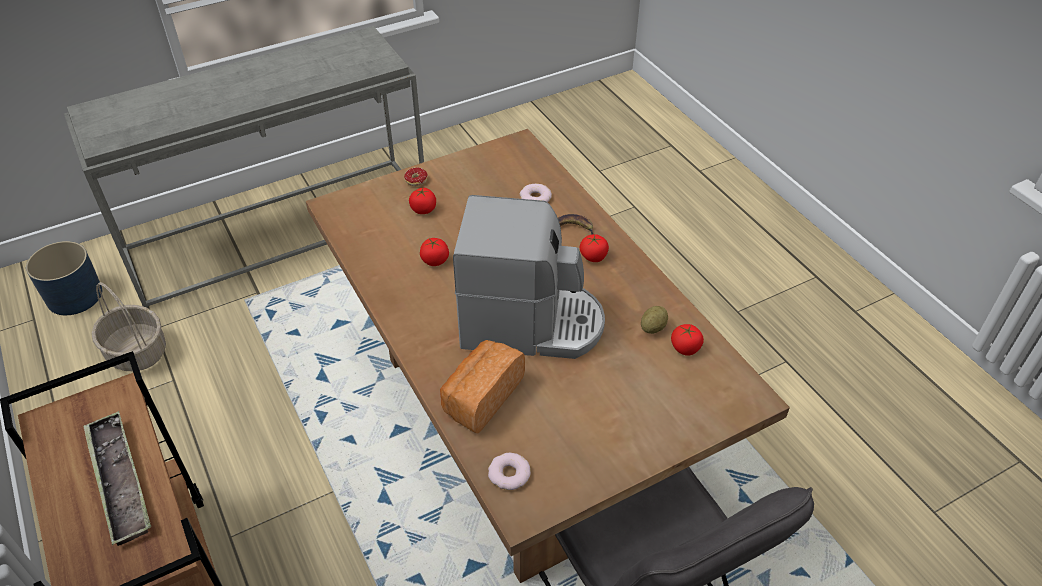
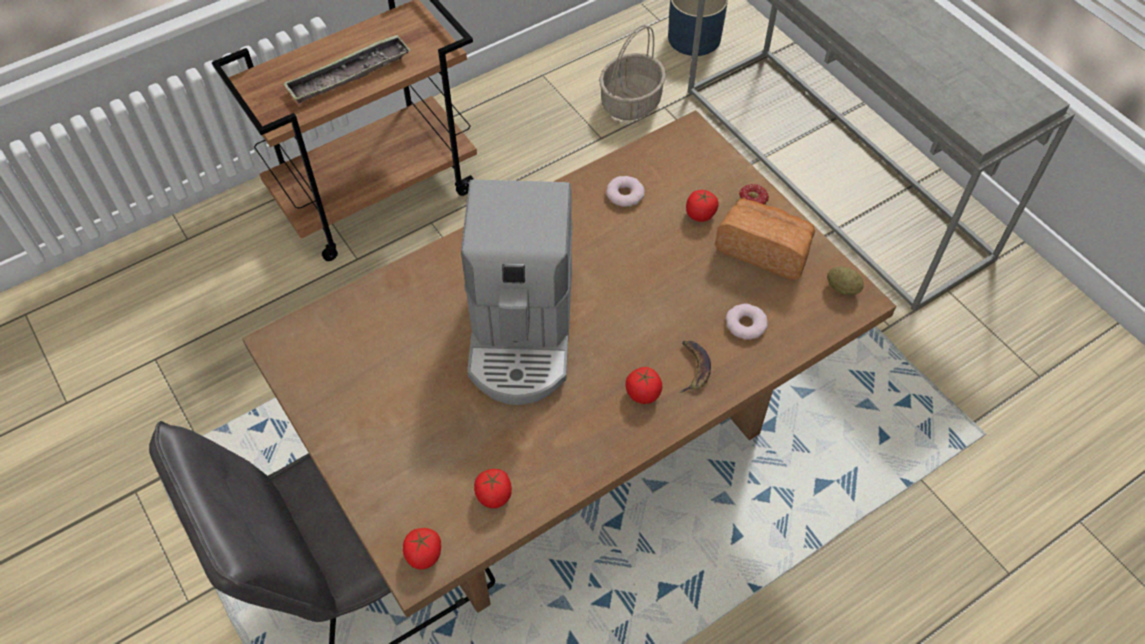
camera: 85 degrees right, 10 degrees up
tomato [420,238,449,266] -> tomato moved to [403,528,441,569]
bread [440,340,525,434] -> bread moved to [715,198,815,280]
donut [488,453,531,490] -> donut moved to [606,176,645,207]
potato [641,306,668,334] -> potato moved to [827,266,864,295]

